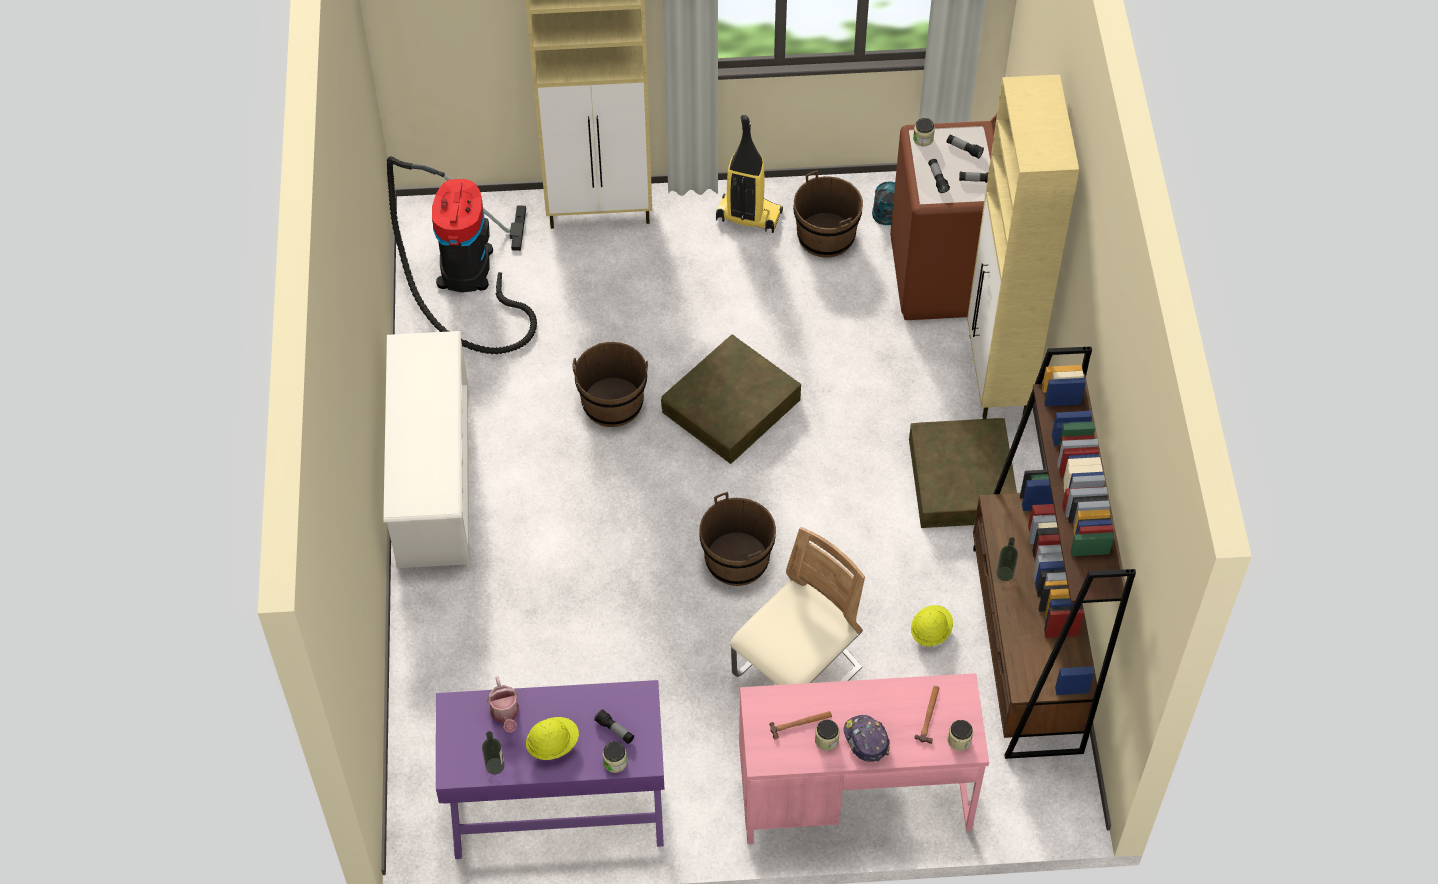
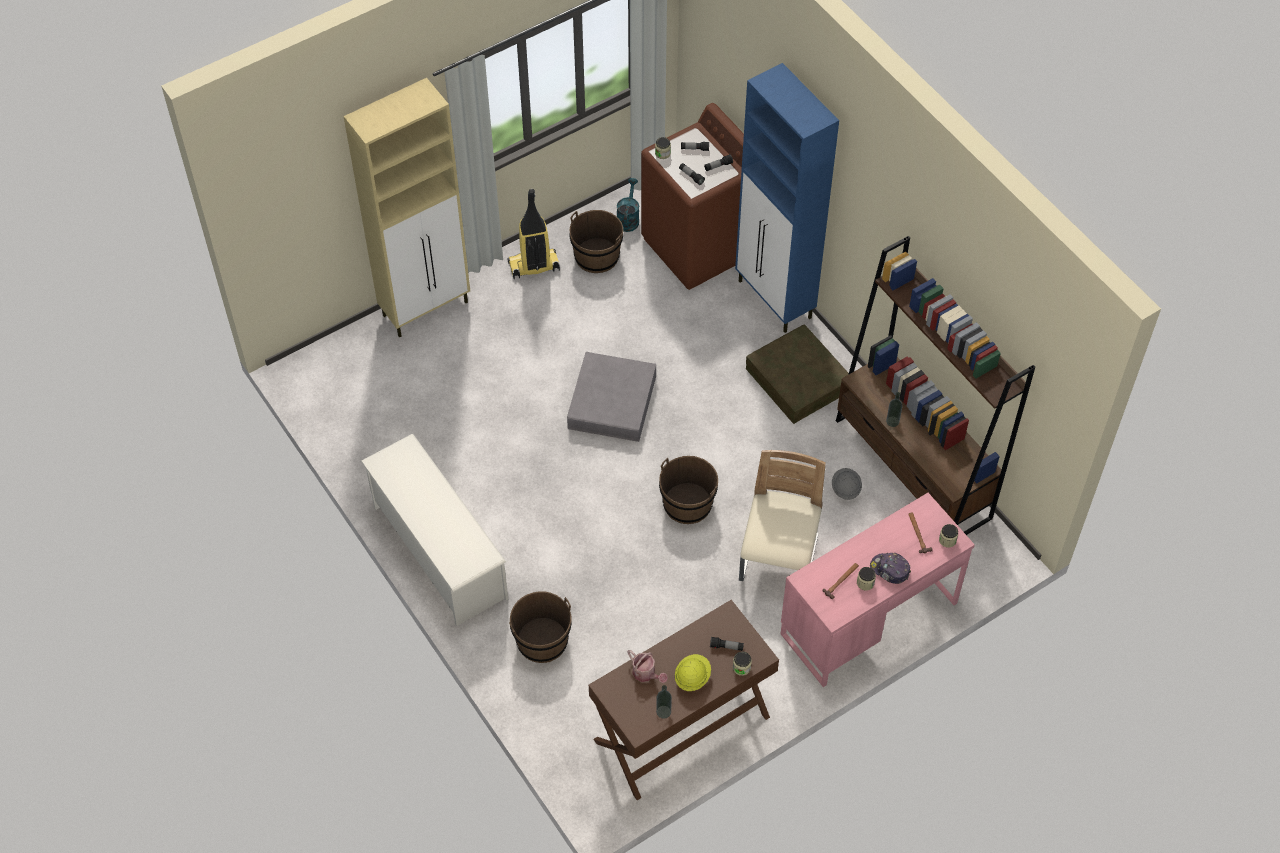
camera: 30 degrees left, 0 degrees up
vacuum cleaner [387,156,537,354] -> none
purple console table [436,680,664,859] -> brown console table [588,600,779,800]
brown bucket [573,342,648,427] -> brown bucket moved to [509,591,572,663]
brown storage box [661,334,801,464] -> grey storage box [567,352,656,442]
yellow hard hat [911,605,953,647] -> grey hard hat [832,468,862,500]
beige cabinet [967,75,1079,419] -> blue cabinet [735,63,839,333]

